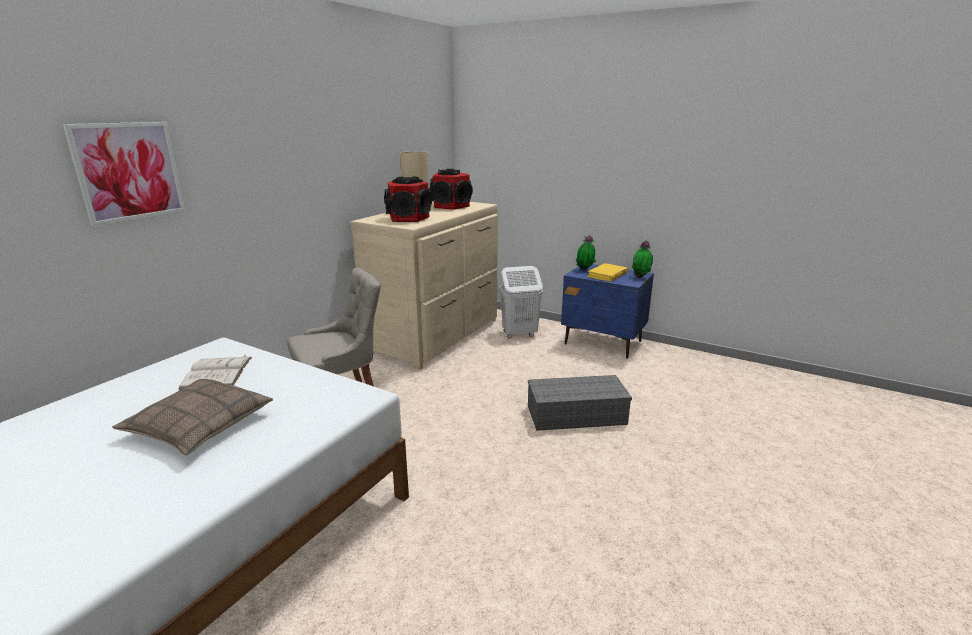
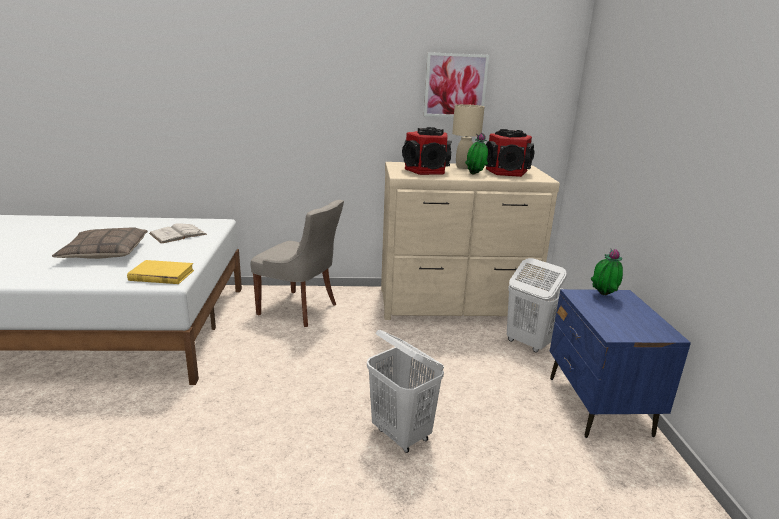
camera: 55 degrees right, 0 degrees up
picture [63,122,185,226] -> picture moved to [424,52,489,117]
grey storage box [528,375,632,431] -> white laundry basket [367,330,444,453]
yellow book [587,263,628,282] -> yellow book moved to [127,260,194,284]
potted plant [632,240,653,278] -> potted plant moved to [465,132,488,175]

